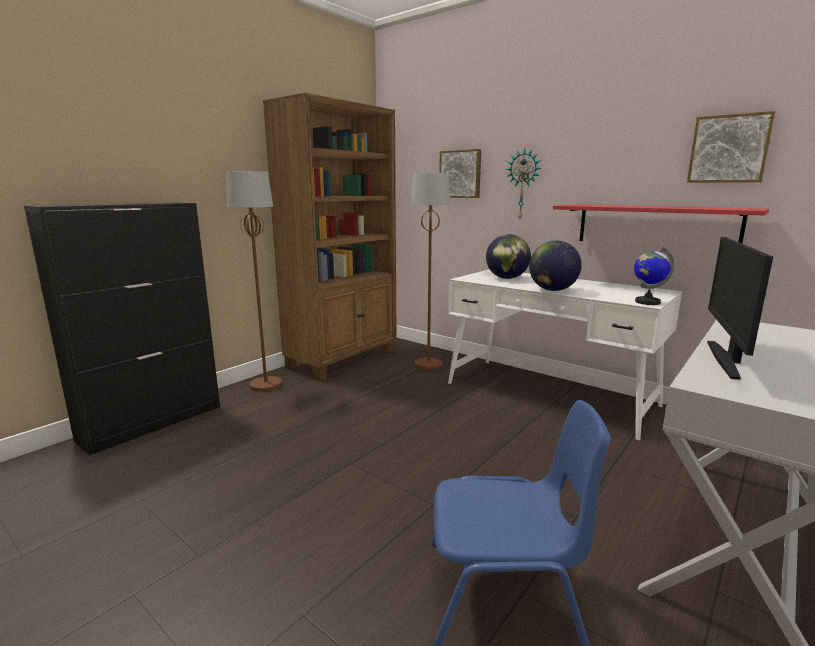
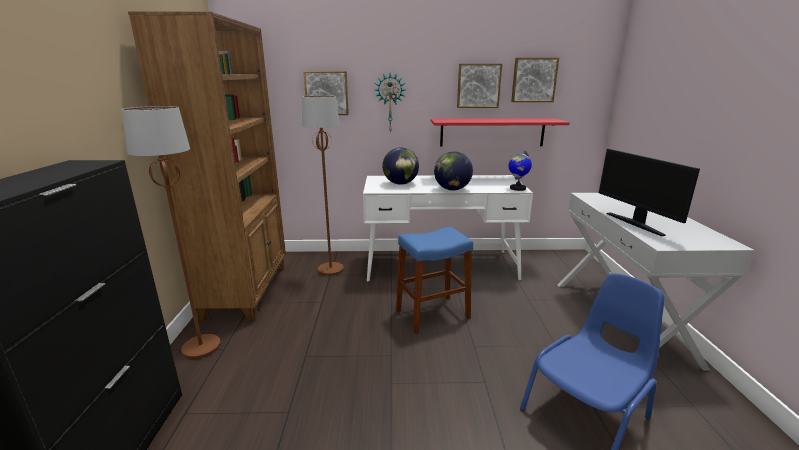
camera: 40 degrees left, 5 degrees up
none -> blue stool [396,227,473,334]
none -> picture [457,64,502,108]

